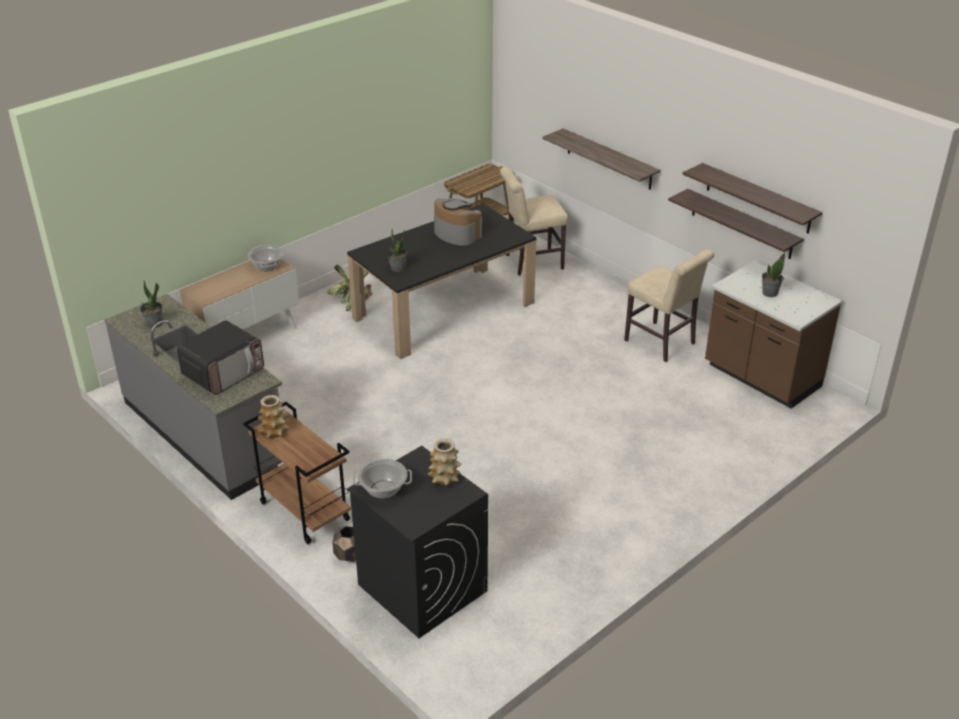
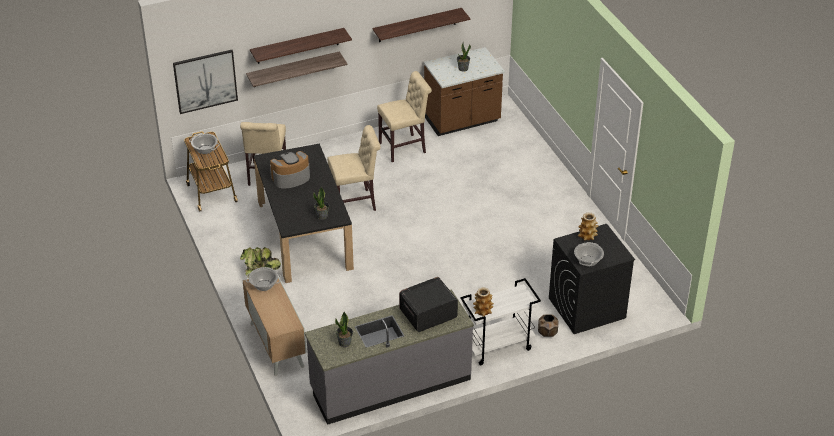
camera: 70 degrees left, 5 degrees up
microwave [177,320,264,395] -> microwave turned 90 degrees counterclockwise [399,277,458,332]
brown cart [243,402,351,544] -> white cart [460,278,541,365]
shelf [668,189,804,259] -> shelf moved to [250,28,352,64]
none -> picture [173,50,238,114]
none -> cooking pot [189,134,220,154]
none -> beige chair [327,125,381,211]

